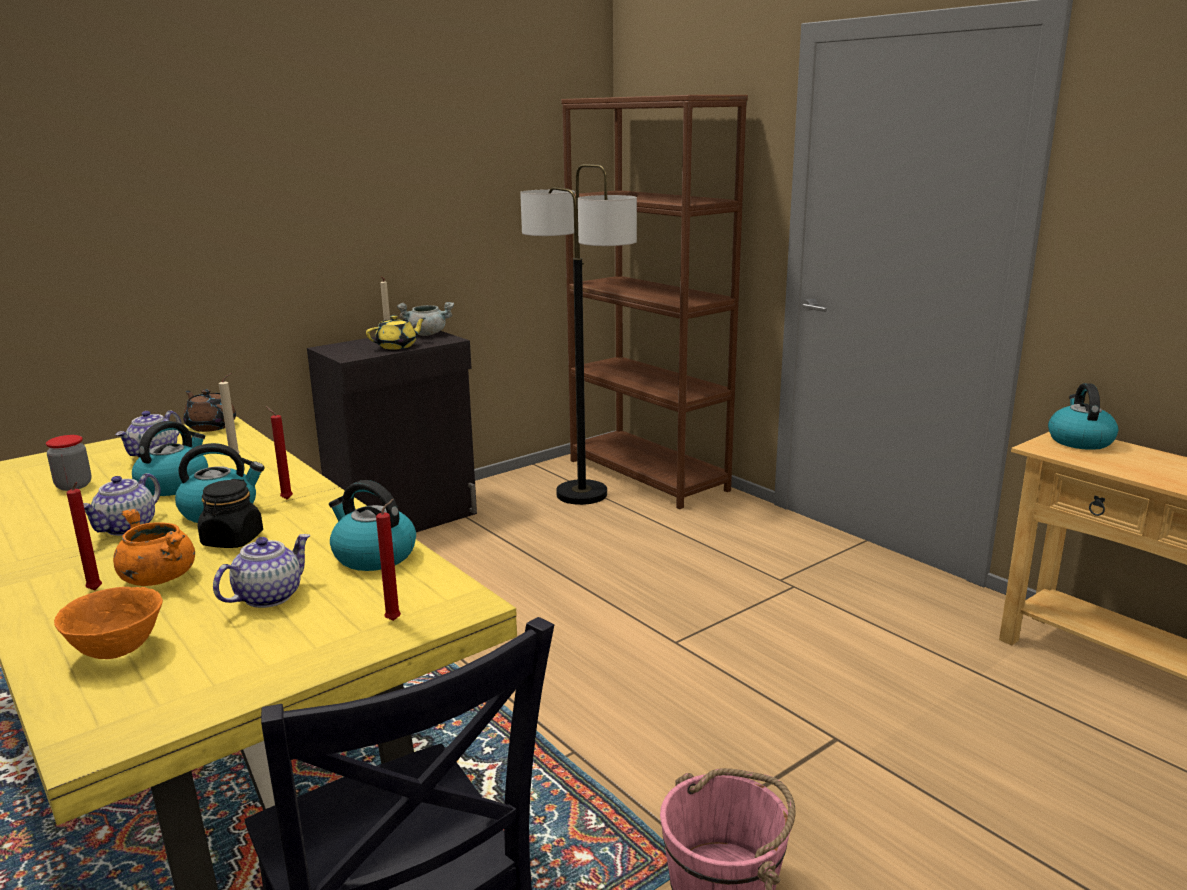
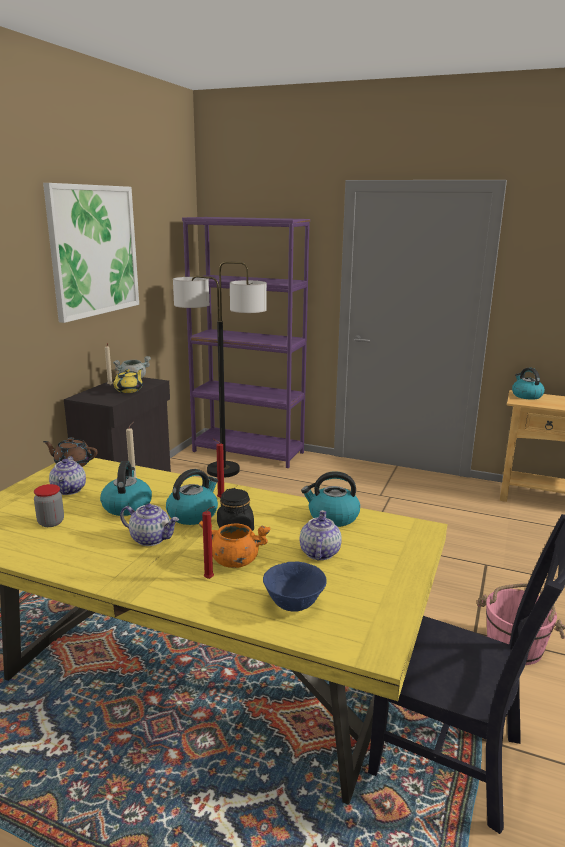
camera: 30 degrees left, 0 degrees up
orange bowl [54,587,163,659] -> blue bowl [263,561,327,612]
teapot [83,473,161,536] -> teapot turned 60 degrees counterclockwise [120,504,179,546]
red candle [376,499,401,621] -> none
brown bookcase [561,95,748,509] -> purple bookcase [182,217,310,468]
none -> picture [43,183,139,323]

